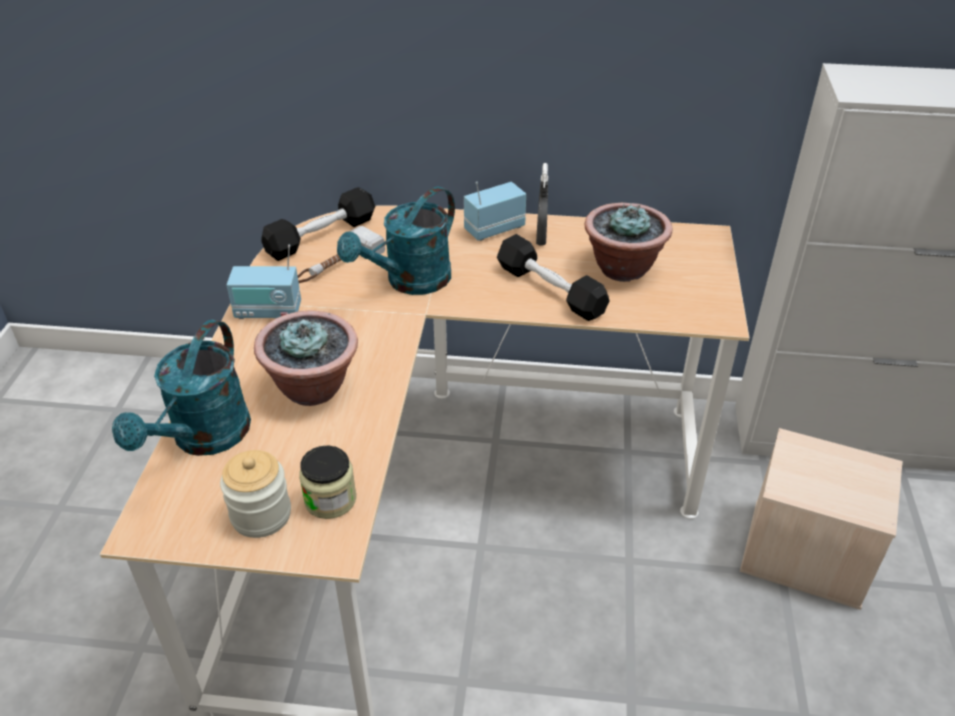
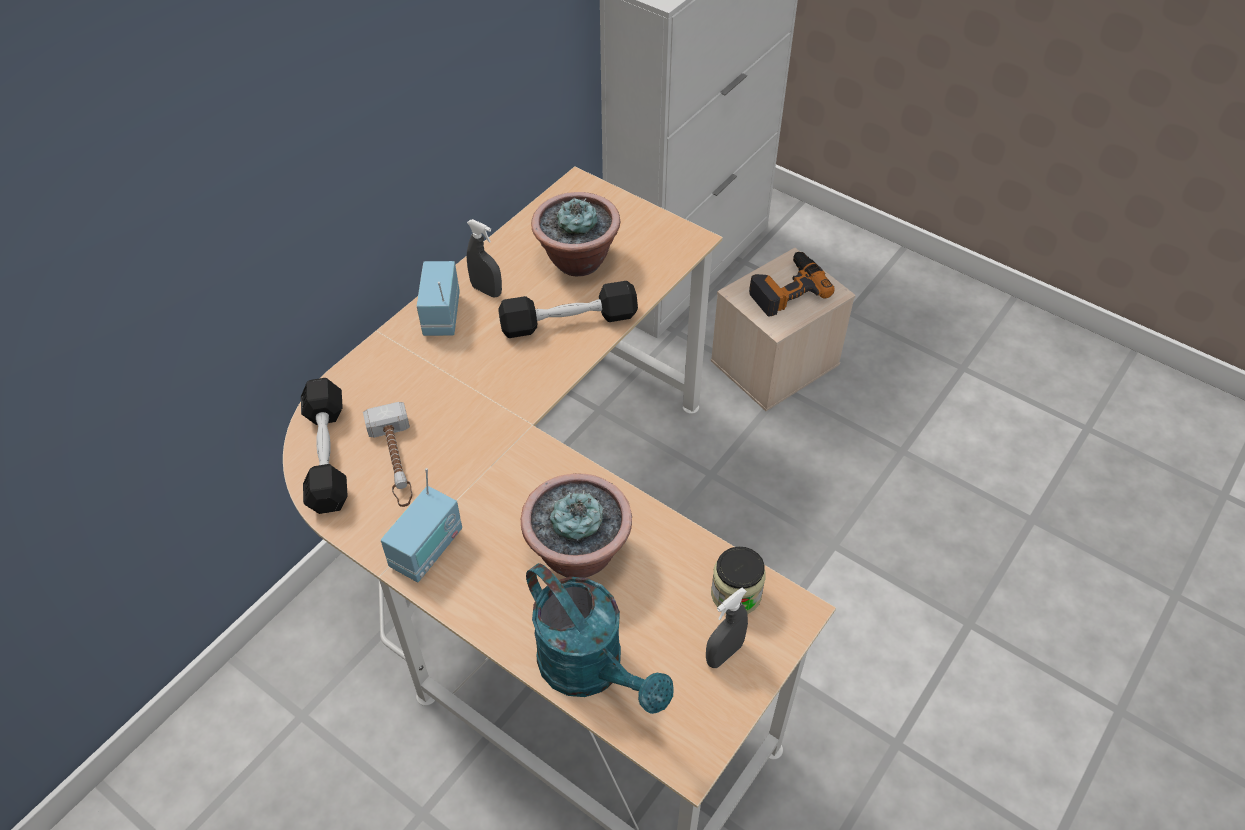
camera: 60 degrees left, 10 degrees up
jar [220,450,291,538] -> grey spray bottle [706,587,748,668]
turquoise watering can [337,187,455,295] -> none
none -> power drill [749,252,835,317]

